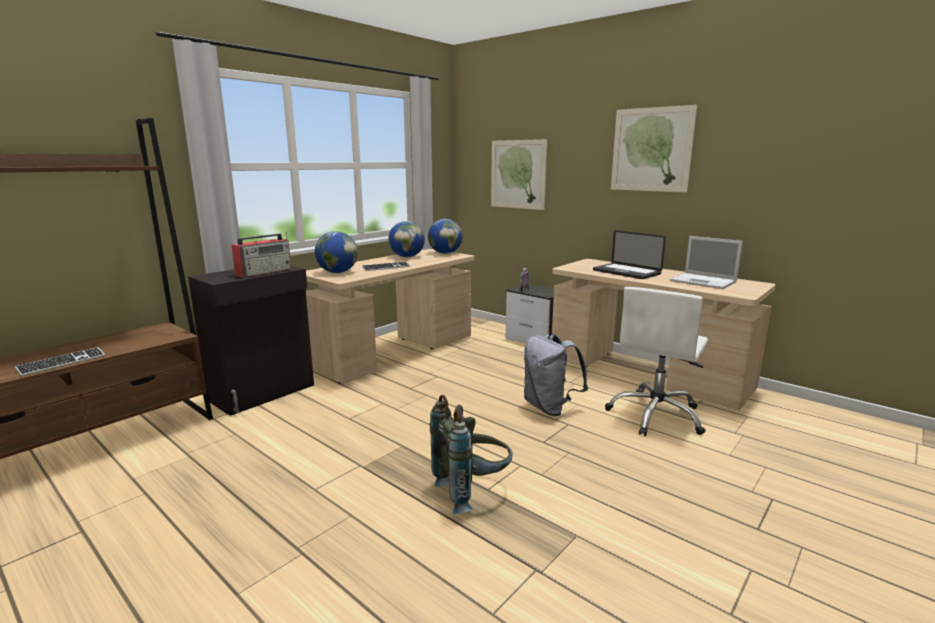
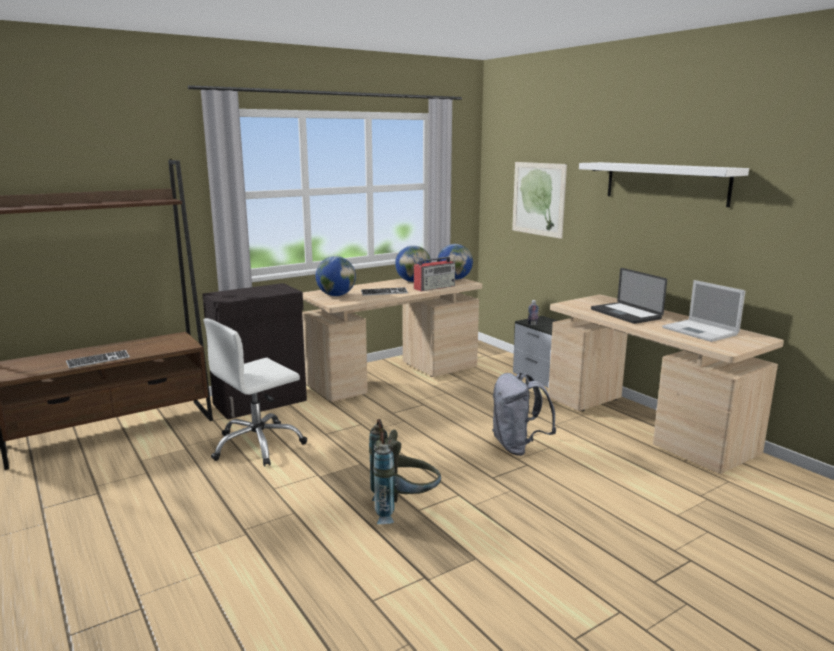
camera: 15 degrees right, 0 degrees up
radio [231,232,291,278] -> radio moved to [414,256,455,291]
white office chair [605,287,708,436] -> white office chair moved to [204,318,307,466]
picture [611,105,697,192] -> white shelf [579,162,749,207]

